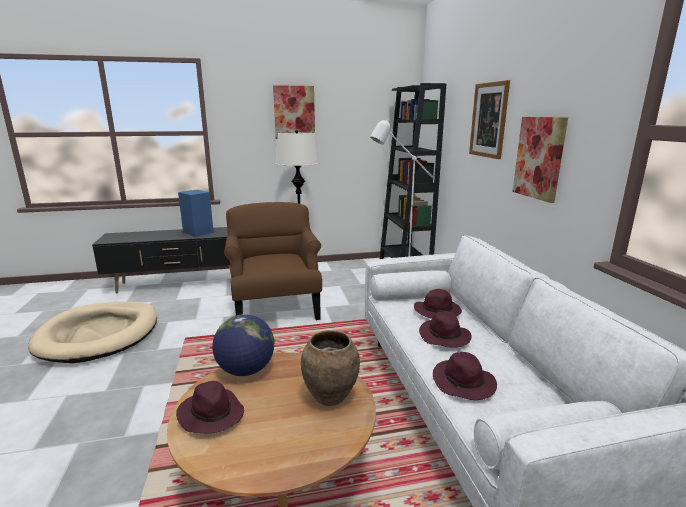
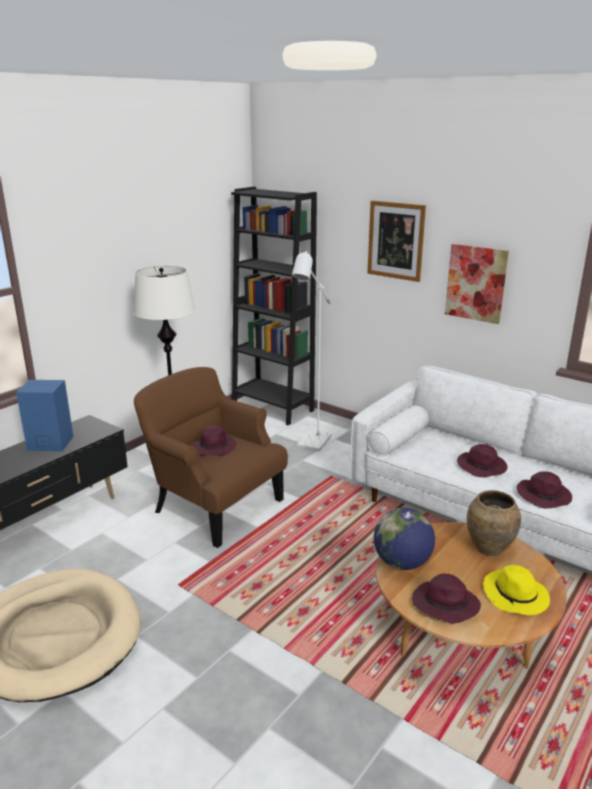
camera: 40 degrees left, 5 degrees up
picture [273,85,315,139] -> none
purple hat [414,289,462,319] -> purple hat moved to [191,425,236,456]
none -> yellow hat [483,565,550,615]

